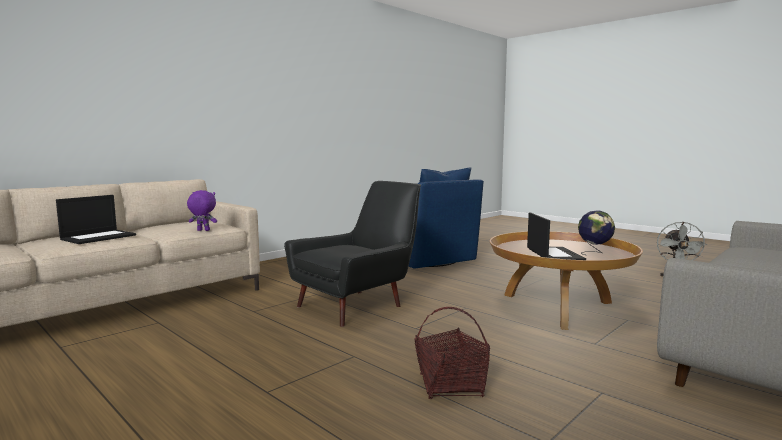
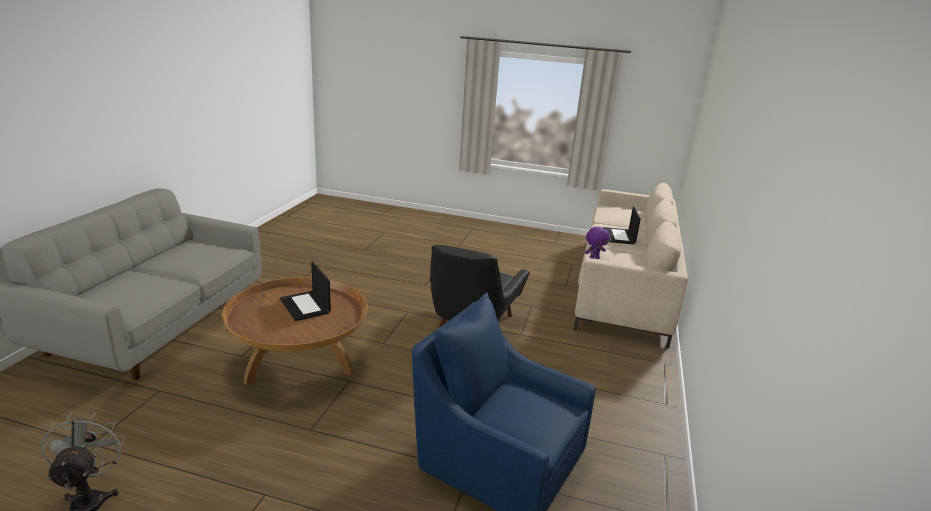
camera: 150 degrees right, 15 degrees up
basket [415,307,490,399] -> none
globe [578,210,615,255] -> none

